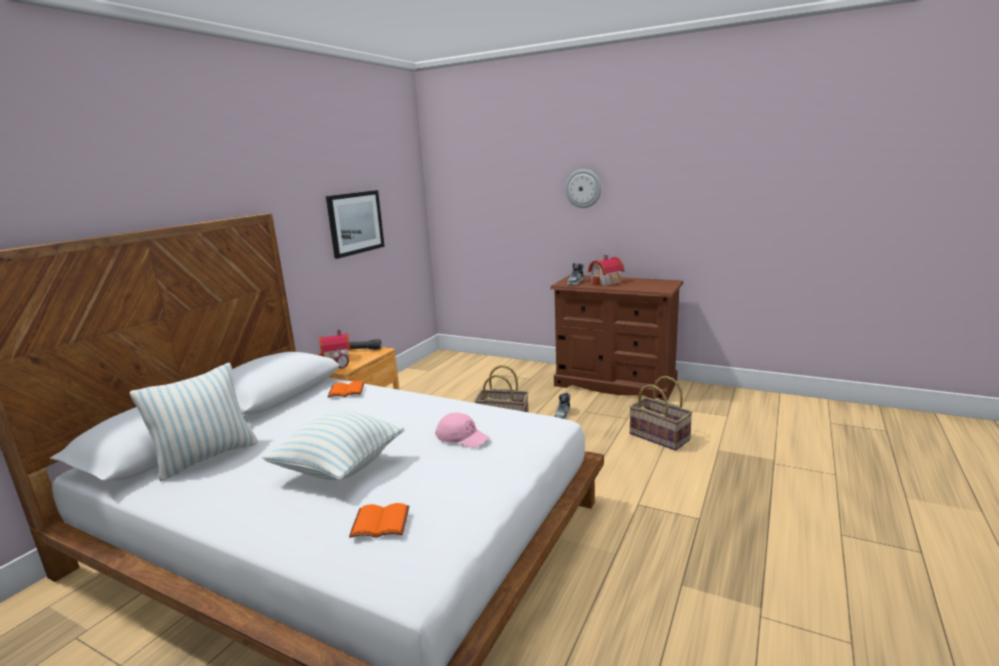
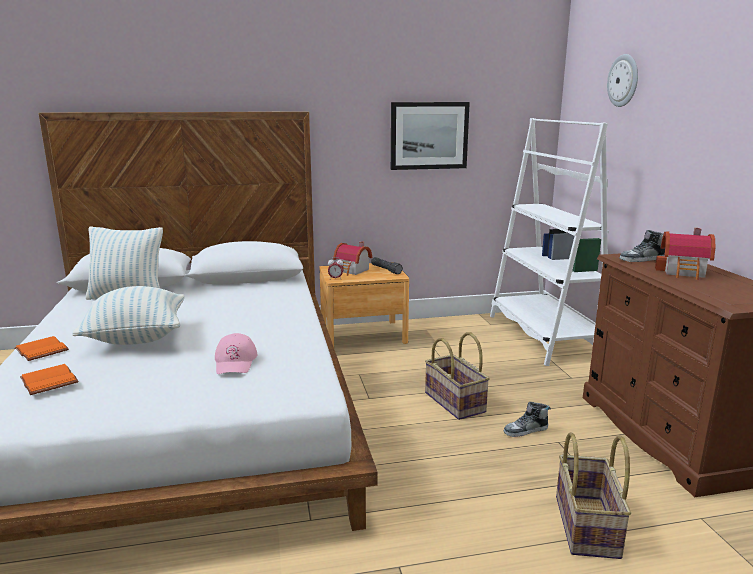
camera: 50 degrees right, 0 degrees up
orange book [328,381,364,398] -> orange book moved to [14,336,69,361]
wall clock [565,169,601,208] -> wall clock moved to [607,54,638,107]
none -> white bookcase [490,118,609,366]

